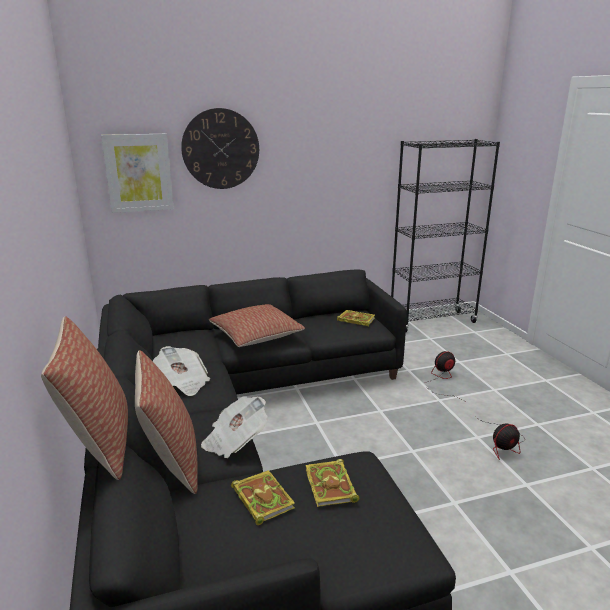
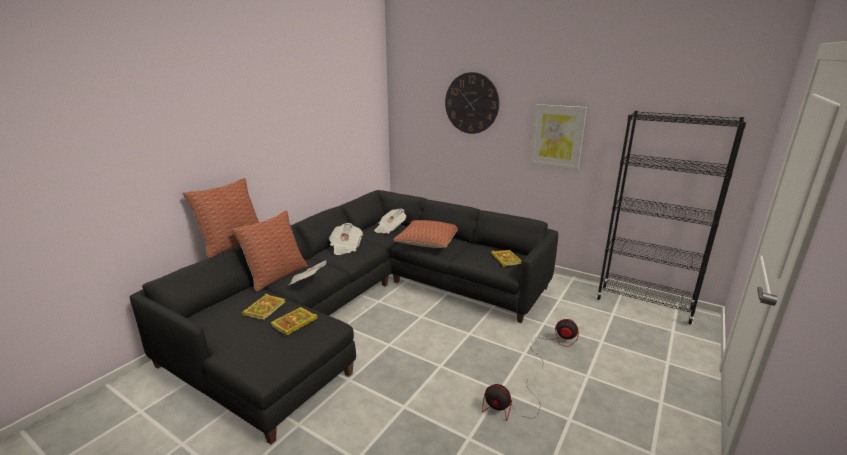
camera: 50 degrees right, 0 degrees up
picture [101,134,174,213] -> picture moved to [530,104,587,170]
none -> newspaper [374,208,406,234]

